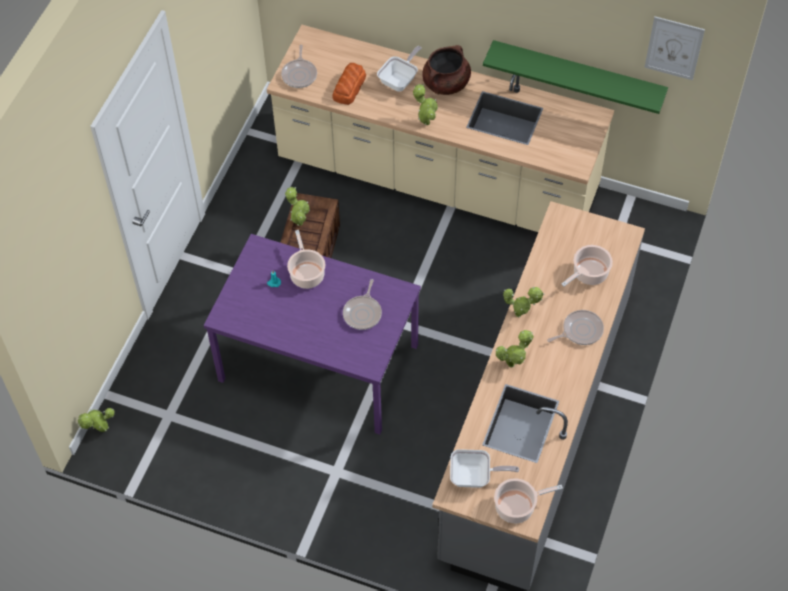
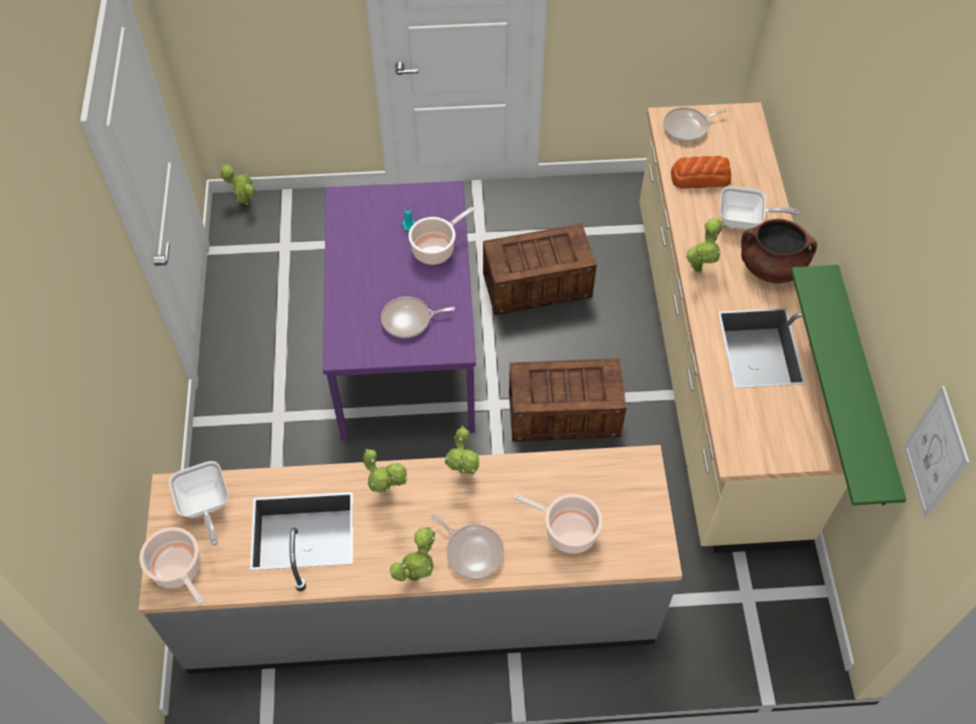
camera: 65 degrees right, 0 degrees up
potted plant [285,187,310,226] -> potted plant moved to [390,527,435,581]
none -> crate [509,358,626,442]

